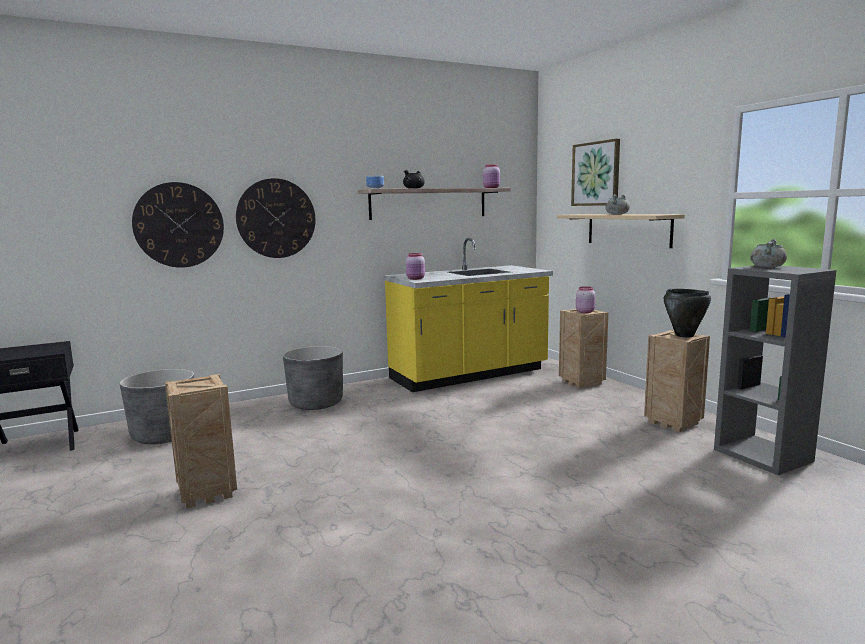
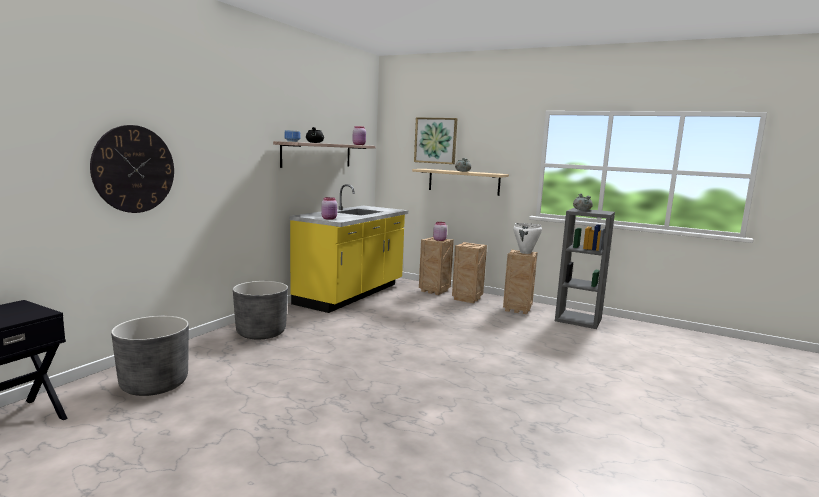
camera: 35 degrees left, 0 degrees up
crate [165,374,237,508] -> crate moved to [452,242,487,303]
wall clock [236,178,316,258] -> none
black cooking pot [664,289,711,337] -> white cooking pot [513,223,542,254]

